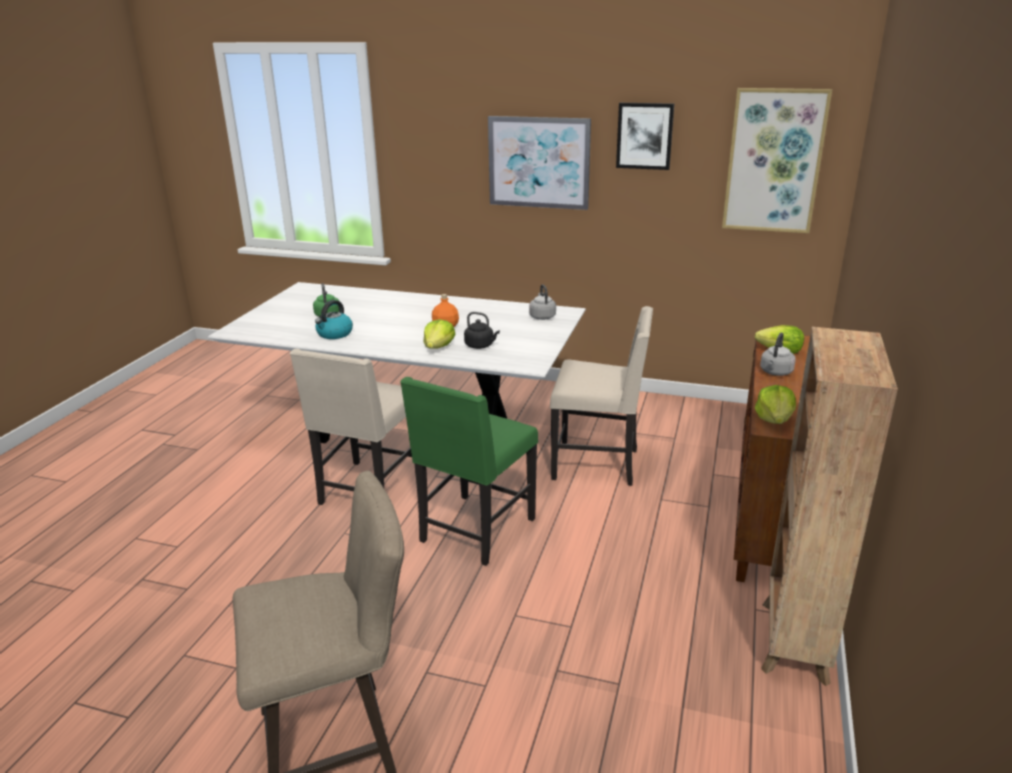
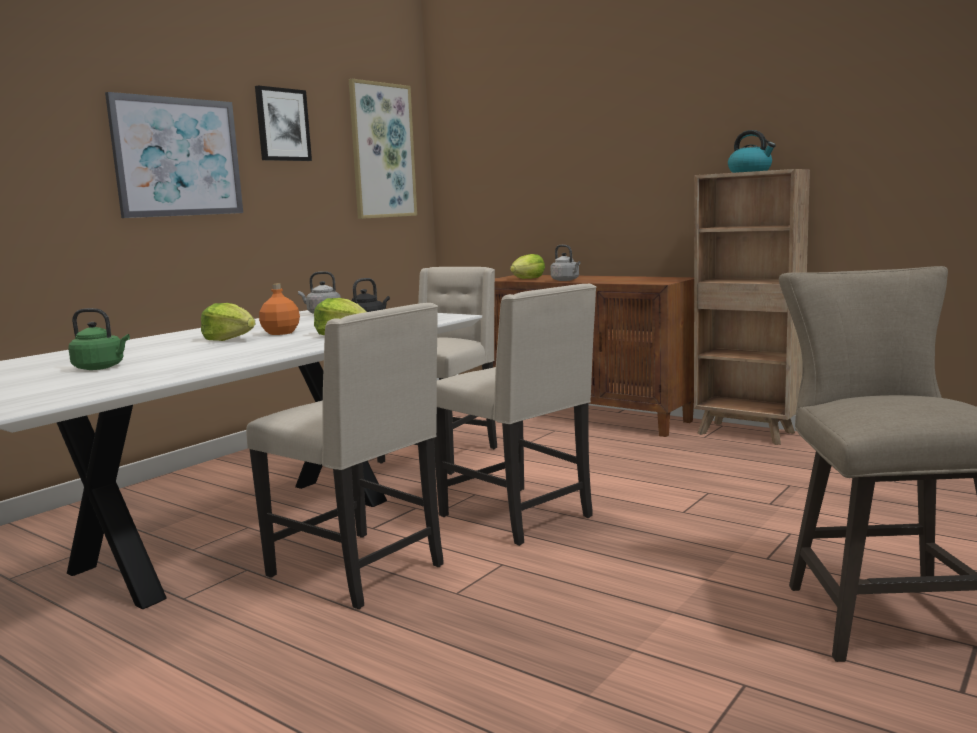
camera: 70 degrees left, 15 degrees down
kettle [315,300,353,339] -> kettle moved to [728,130,776,173]
green chair [400,377,538,566] -> beige chair [434,284,596,546]
lettuce [755,385,796,424] -> lettuce moved to [201,303,256,341]

